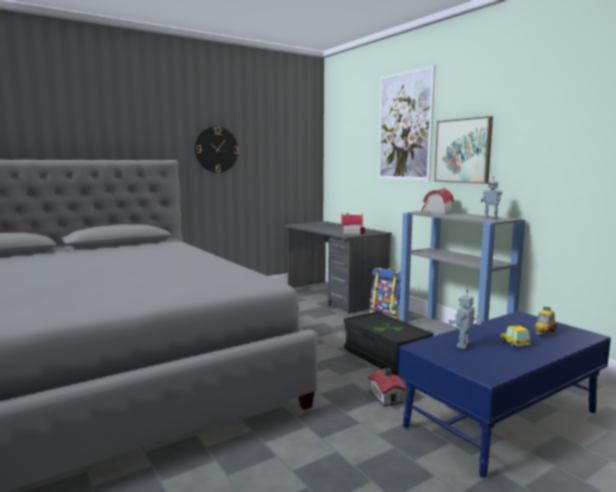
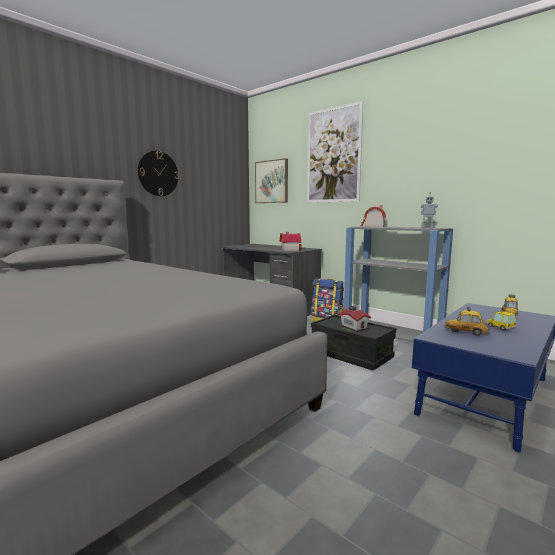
camera: 15 degrees left, 0 degrees up
toy house [368,368,406,406] -> toy house moved to [338,306,371,332]
picture [434,116,493,184] -> picture moved to [255,158,288,203]
toy robot [448,290,482,349] -> toy car [445,307,490,336]

